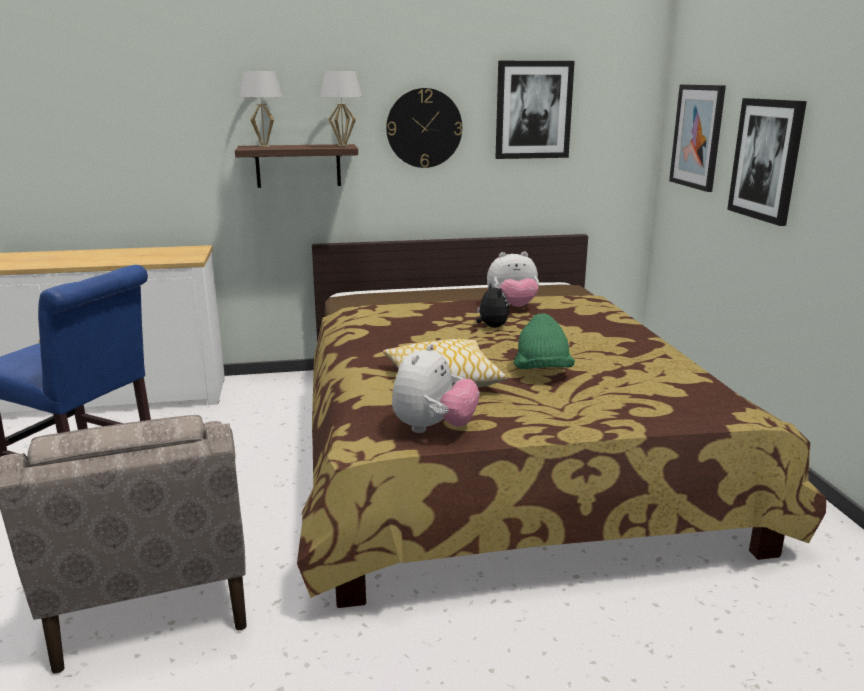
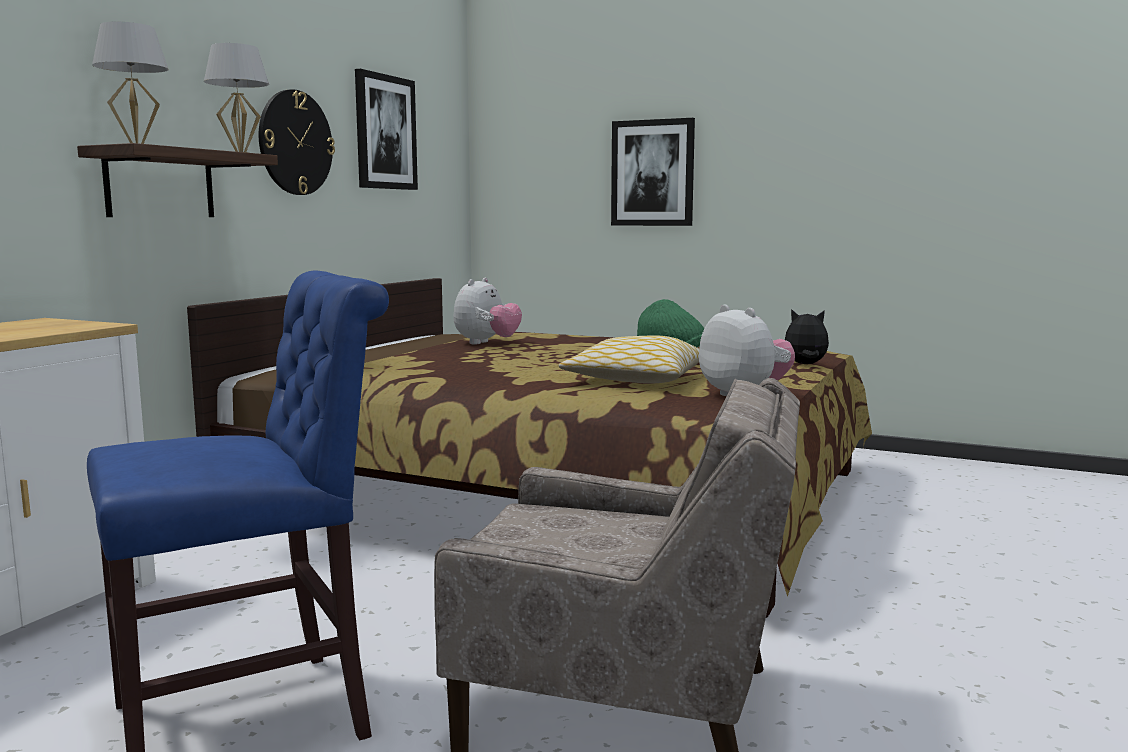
camera: 55 degrees left, 10 degrees down
plush toy [476,282,509,328] -> plush toy moved to [785,309,829,364]
picture [669,85,726,192] -> none

